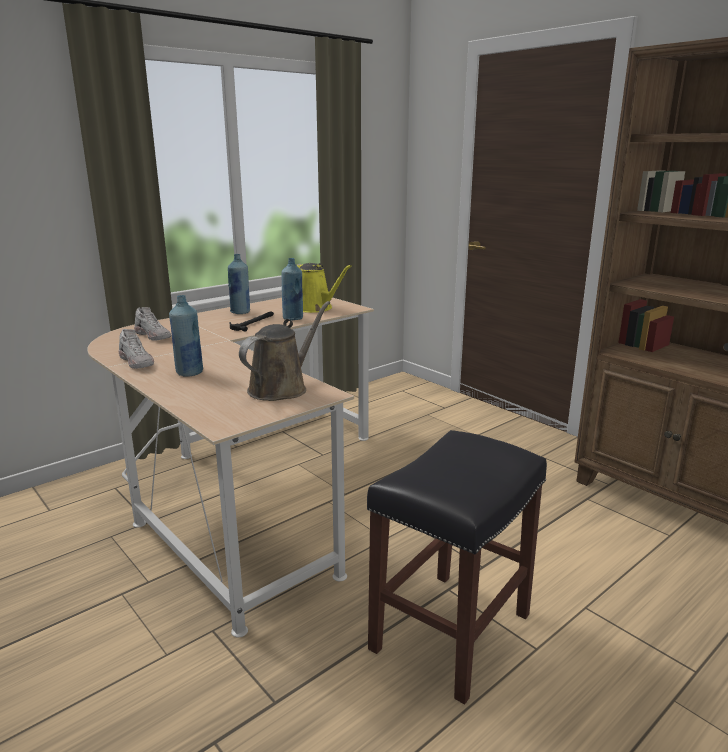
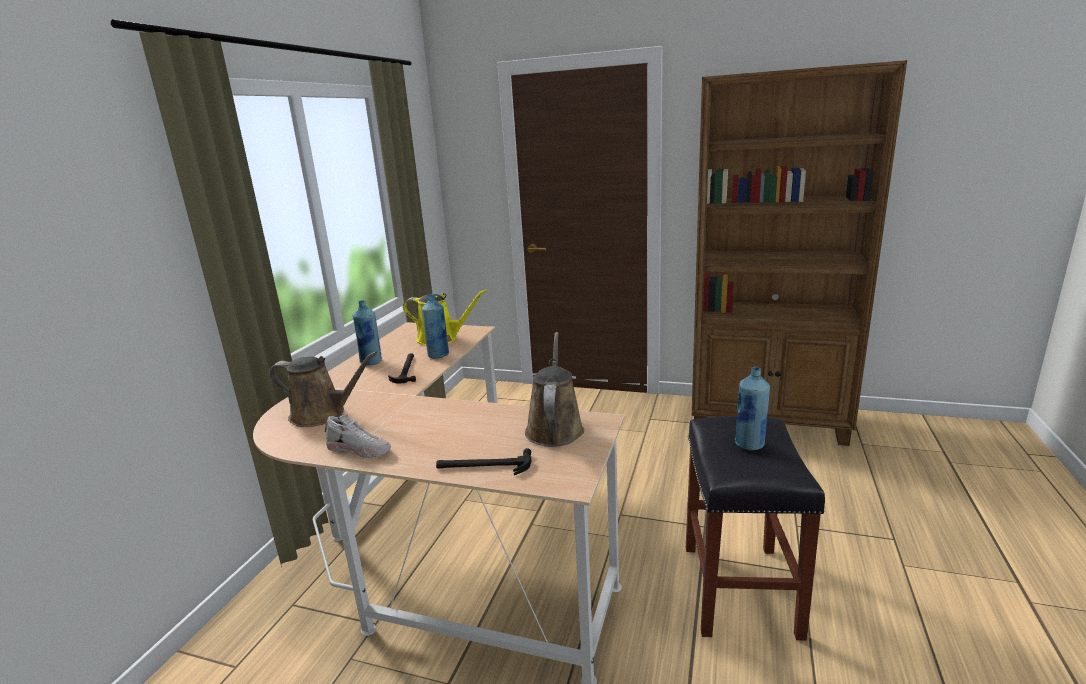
camera: 30 degrees left, 0 degrees up
white shoe [134,307,171,341] -> brown watering can [268,352,377,427]
blue bottle [169,295,203,377] -> blue bottle moved to [734,367,770,451]
none -> hammer [436,448,531,475]

